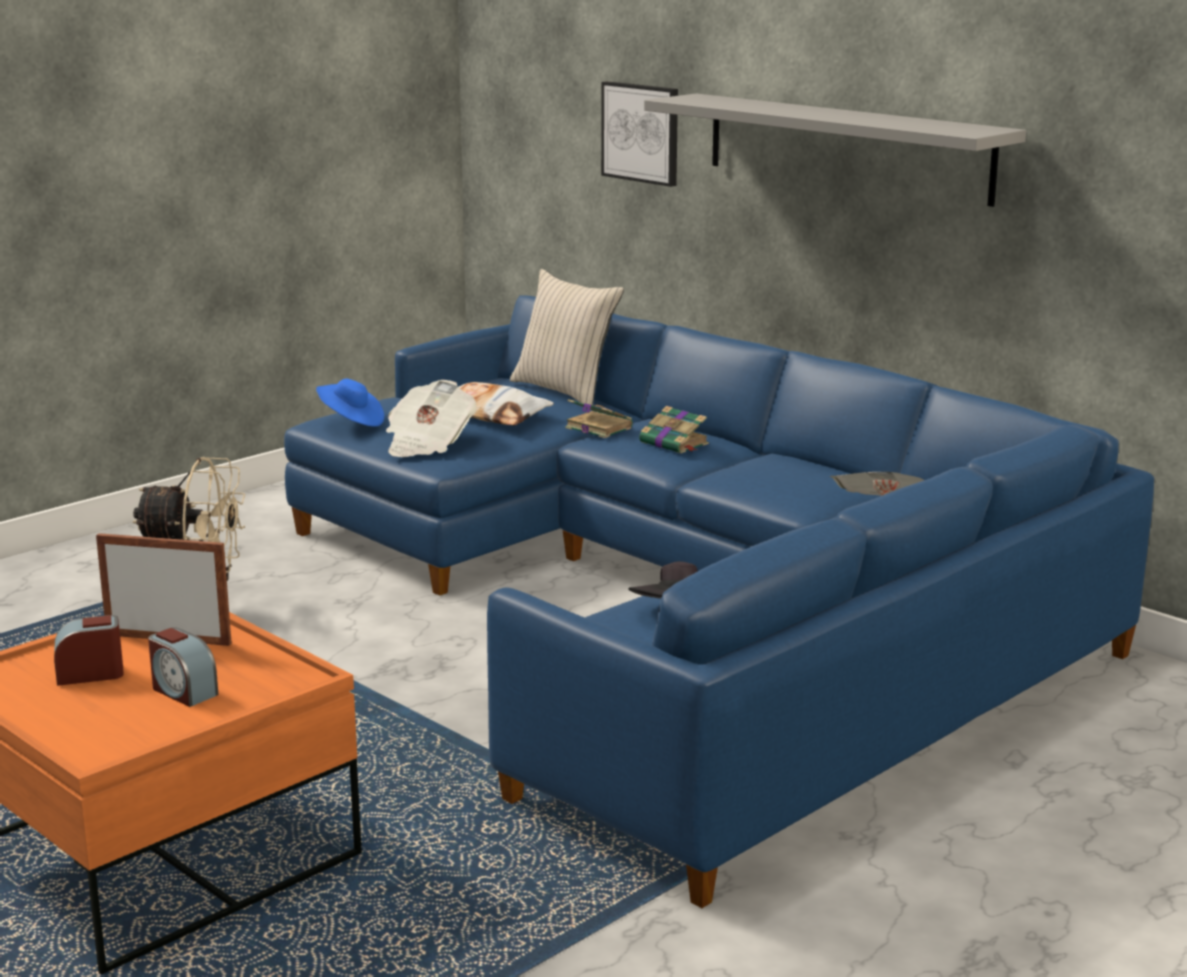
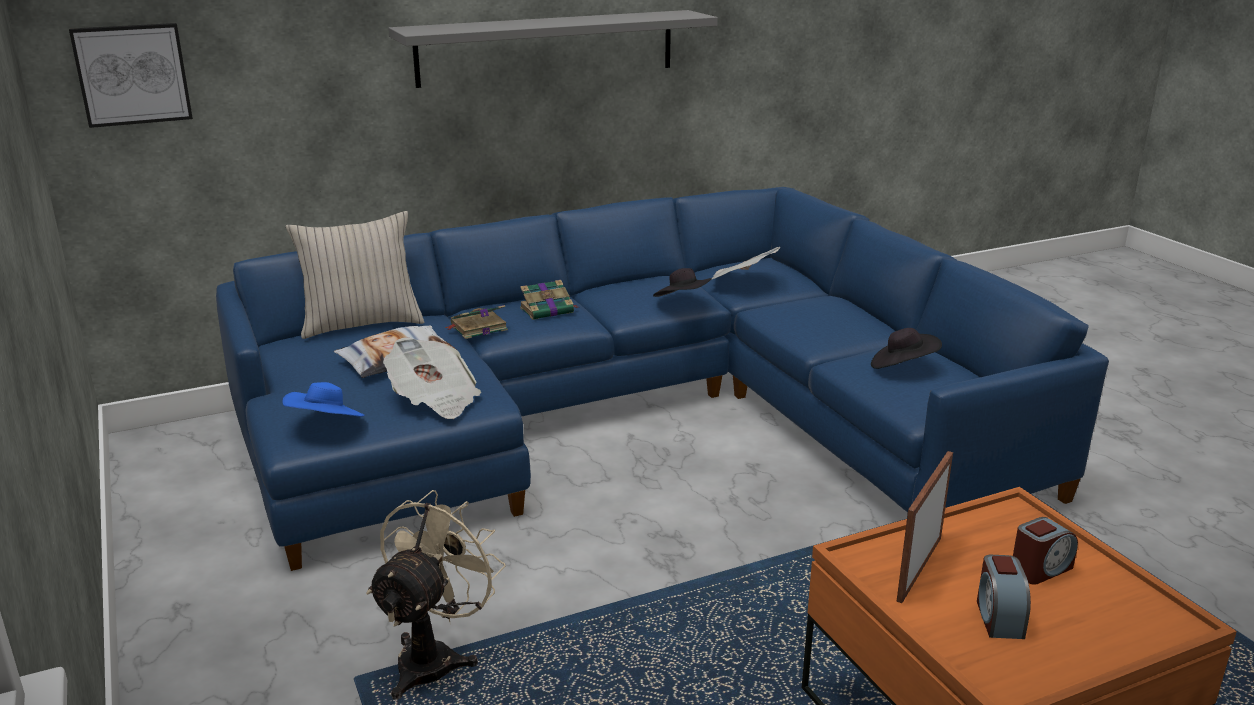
camera: 70 degrees left, 5 degrees up
picture [601,81,678,187] -> picture moved to [69,23,193,128]
none -> black hat [653,268,712,297]

